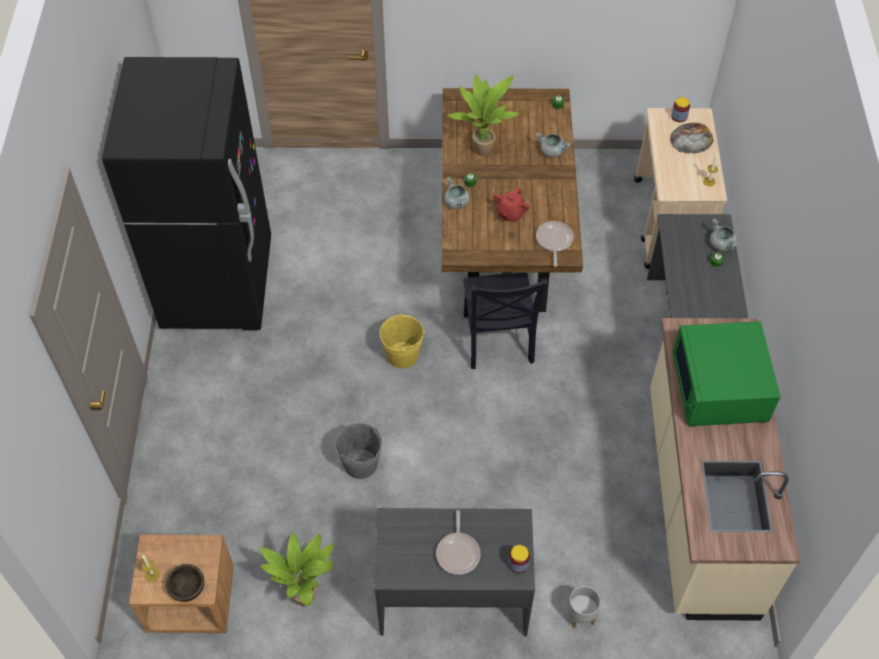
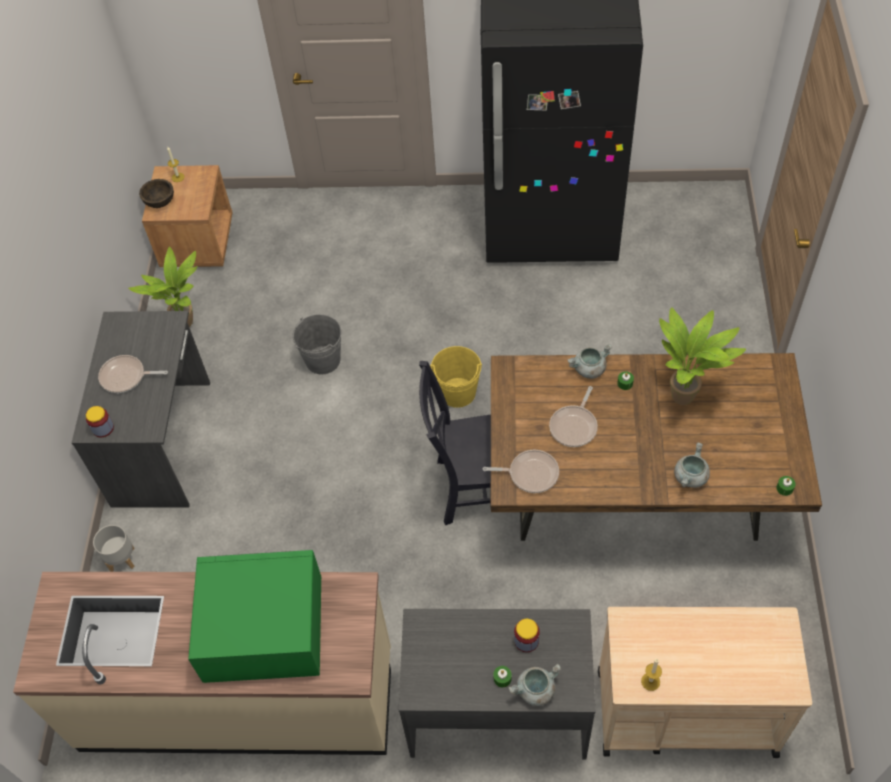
camera: 95 degrees right, 0 degrees up
red teapot [493,187,530,222] -> frying pan [549,386,598,447]
bread [670,123,714,154] -> none
jar [671,97,690,122] -> jar moved to [514,619,540,652]

